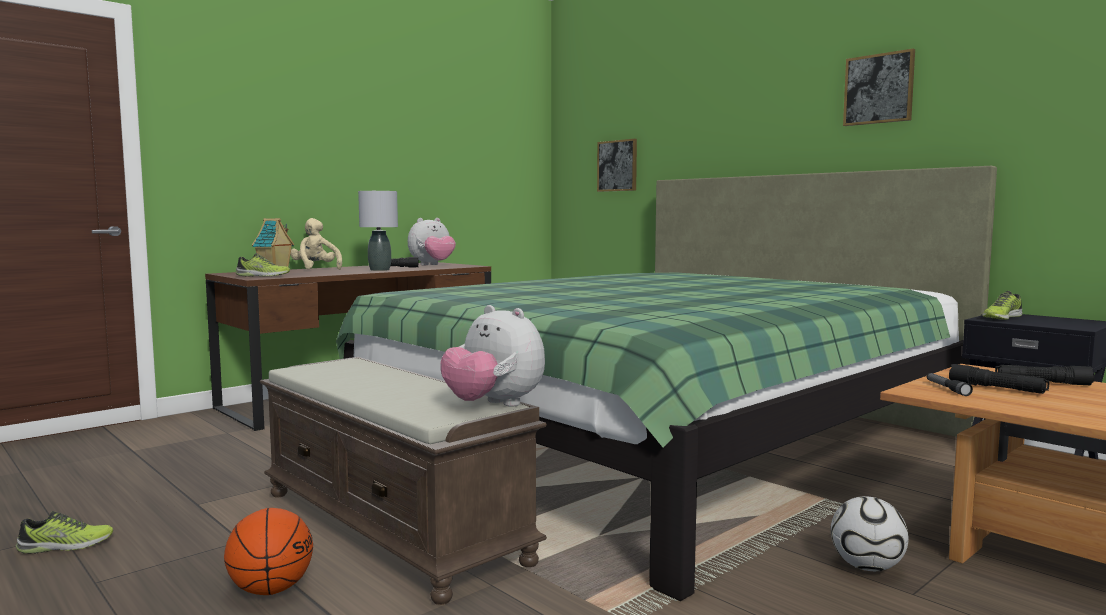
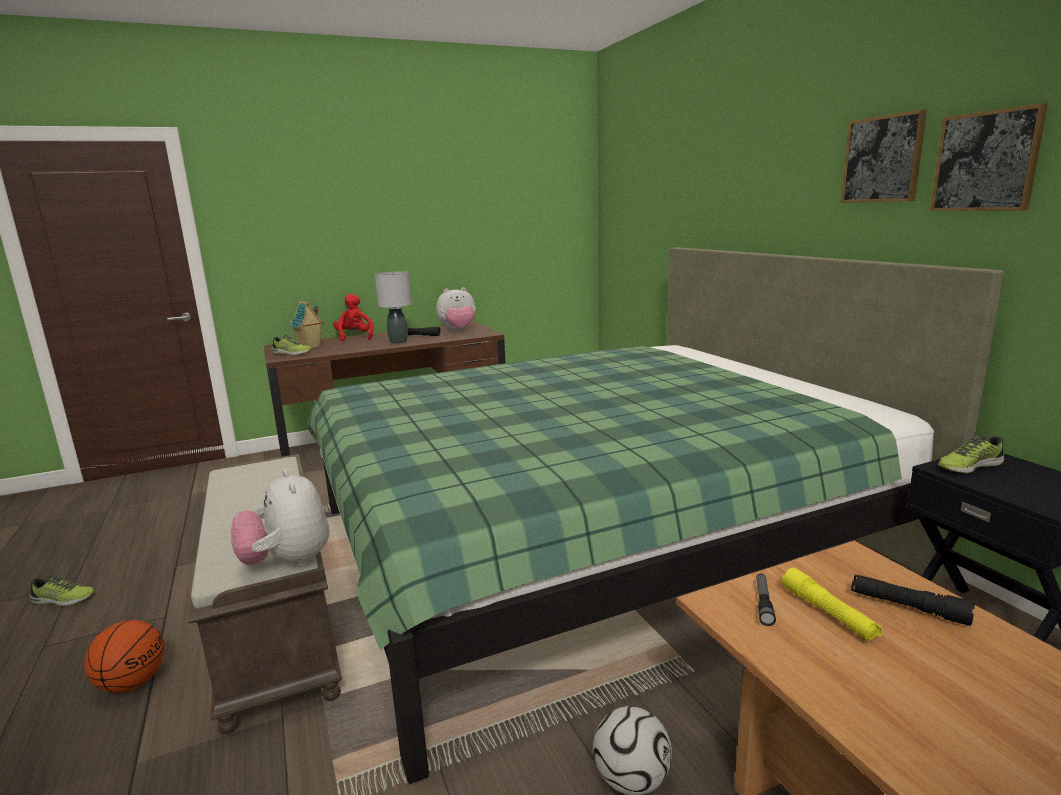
camera: 20 degrees right, 10 degrees up
beige plush toy [290,218,342,270] -> red plush toy [333,294,374,341]
picture [597,139,637,192] -> picture moved to [930,103,1048,211]
black flashlight [949,364,1049,394] -> yellow flashlight [782,568,882,641]

